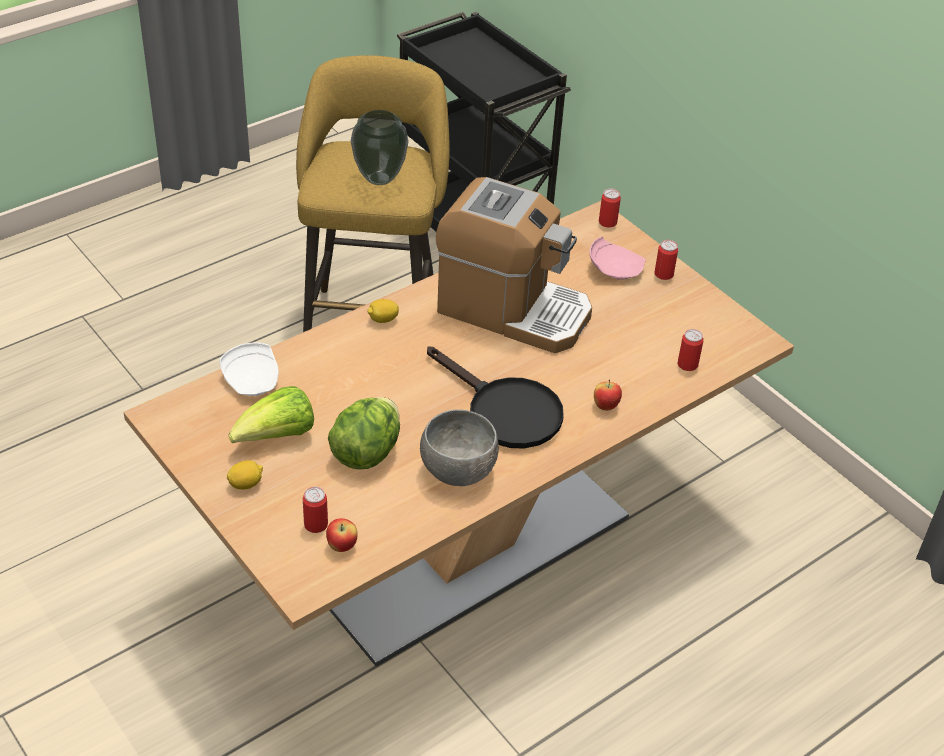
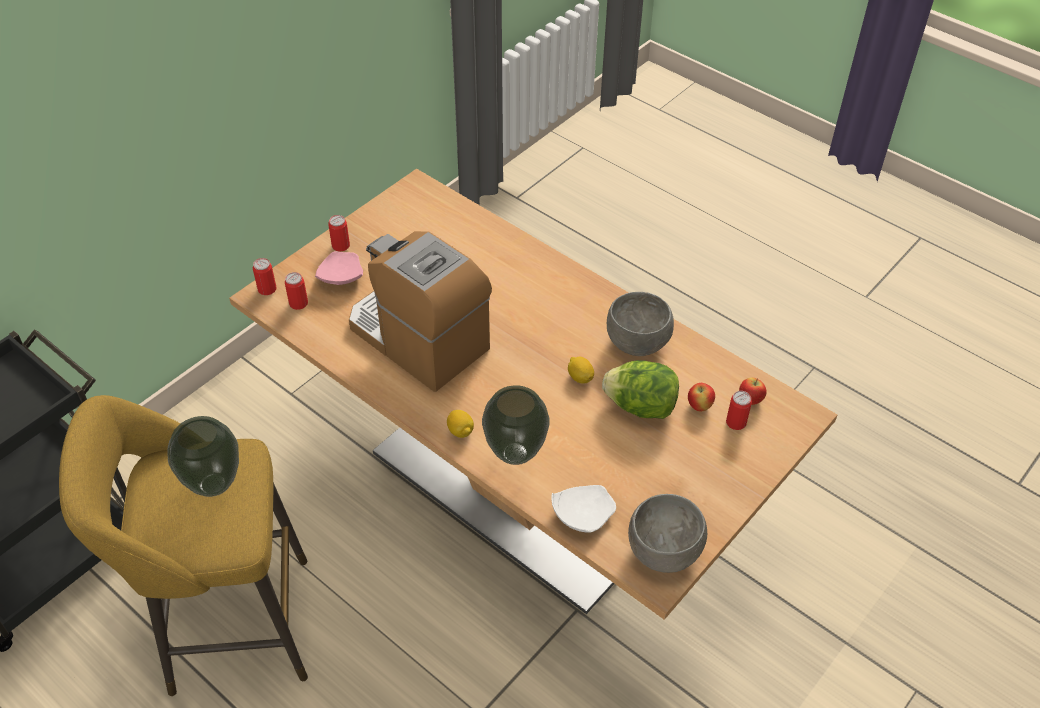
camera: 100 degrees left, 5 degrees up
lemon [227,460,263,490] -> lemon moved to [568,357,594,384]
lettuce [229,386,314,443] -> none
black frying pan [427,346,564,448] -> none
coffee machine [436,177,592,353] -> coffee machine turned 60 degrees counterclockwise [349,231,492,392]
apple [594,380,622,411] -> apple moved to [688,383,715,411]
can [678,329,704,371] -> can moved to [285,272,308,310]
none -> vase [482,385,550,465]
none -> grey bowl [628,494,707,573]

